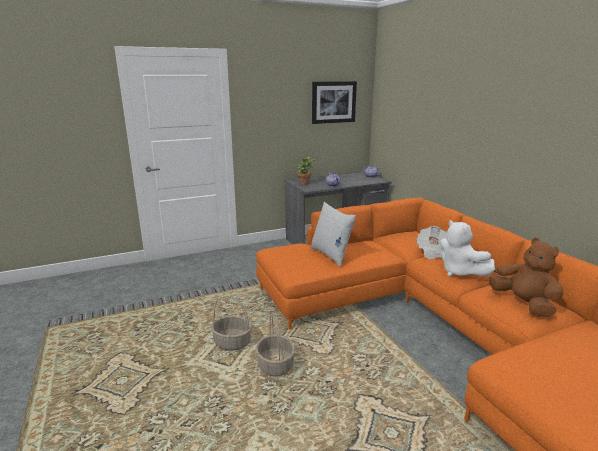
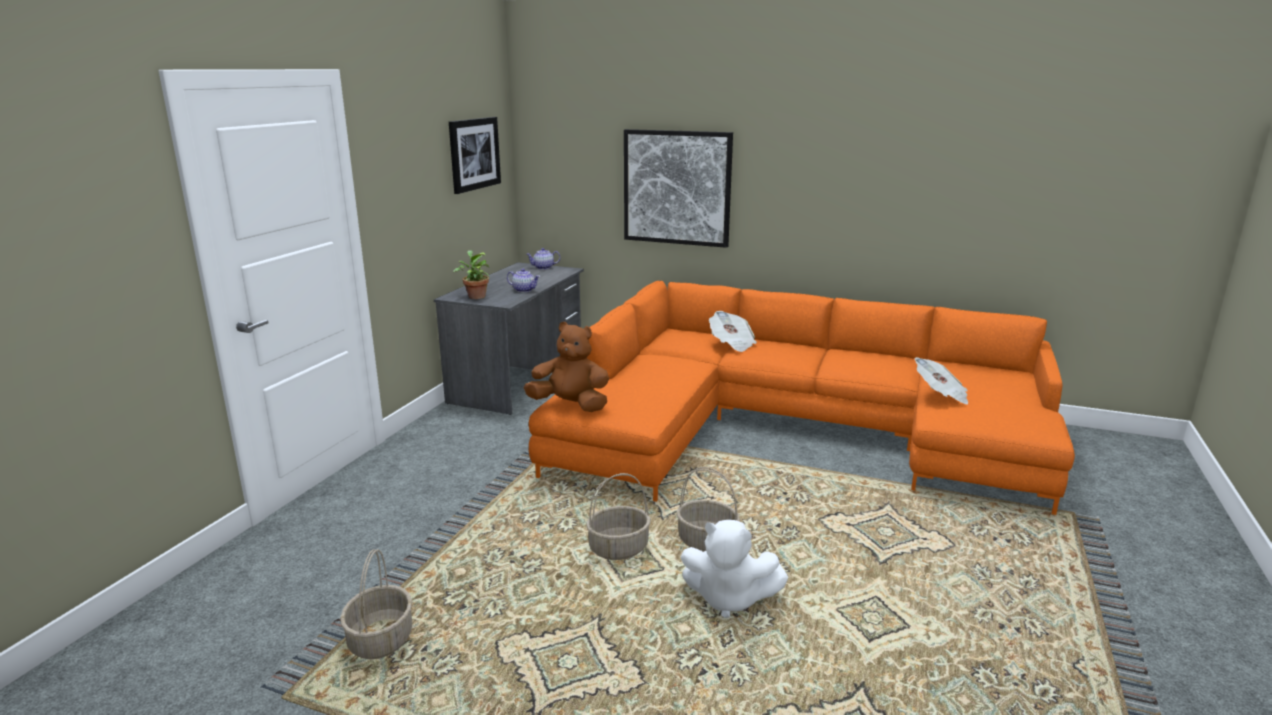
camera: 45 degrees left, 0 degrees up
grey pillow [311,202,356,267] -> none
white plush toy [440,220,495,277] -> white plush toy moved to [681,520,788,618]
brown plush toy [488,238,563,317] -> brown plush toy moved to [524,322,609,412]
none -> basket [340,549,412,660]
none -> picture [624,129,733,248]
none -> newspaper [915,357,968,404]

